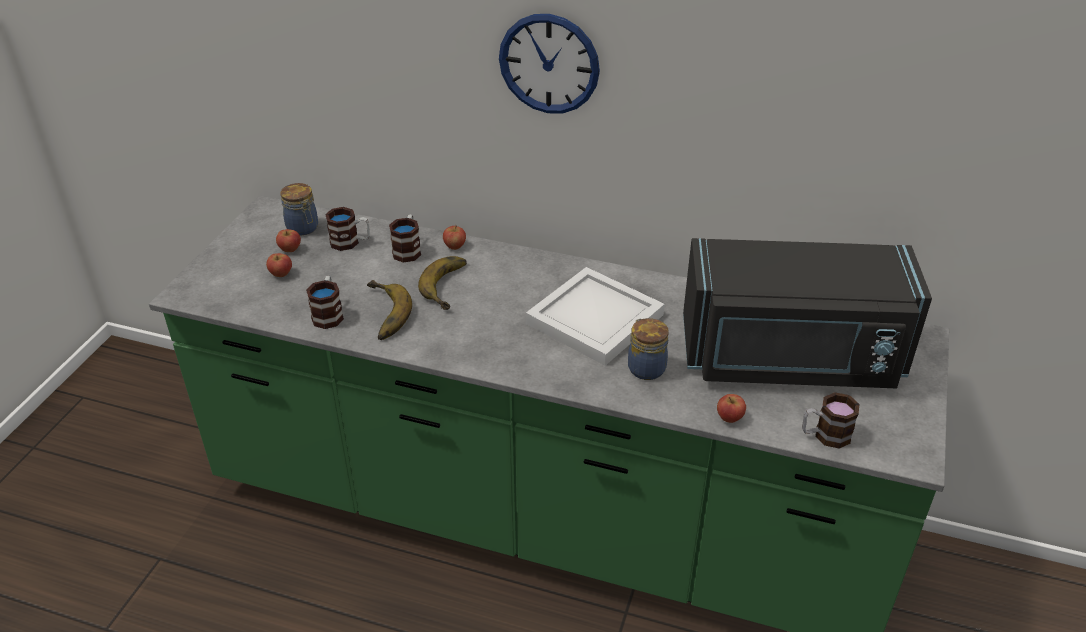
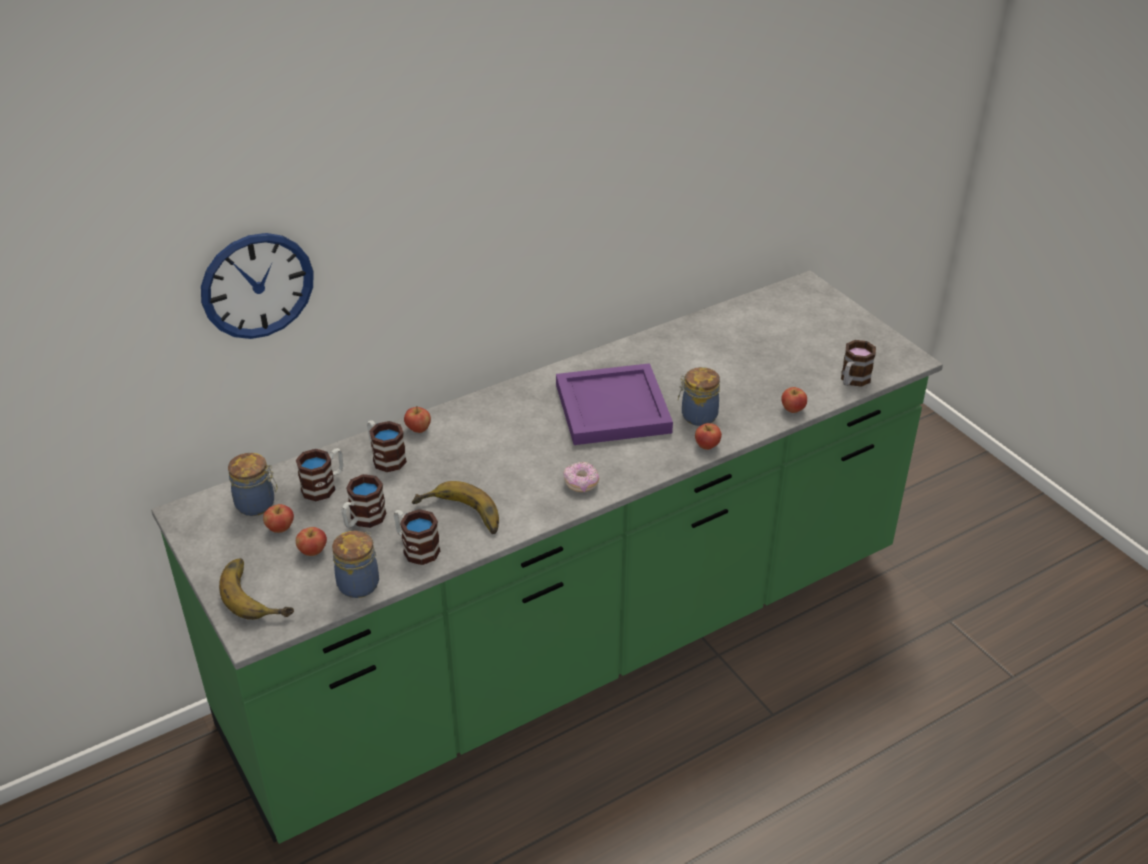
camera: 50 degrees left, 0 degrees up
banana [418,256,467,310] -> banana moved to [219,558,294,620]
wall clock [499,14,600,113] -> wall clock moved to [201,233,314,339]
white tray [526,267,665,366] -> purple tray [556,363,673,445]
black microwave [683,238,932,389] -> none
none -> jar [332,531,379,598]
none -> mug [341,474,386,528]
none -> donut [563,462,599,492]
none -> apple [695,423,722,450]

